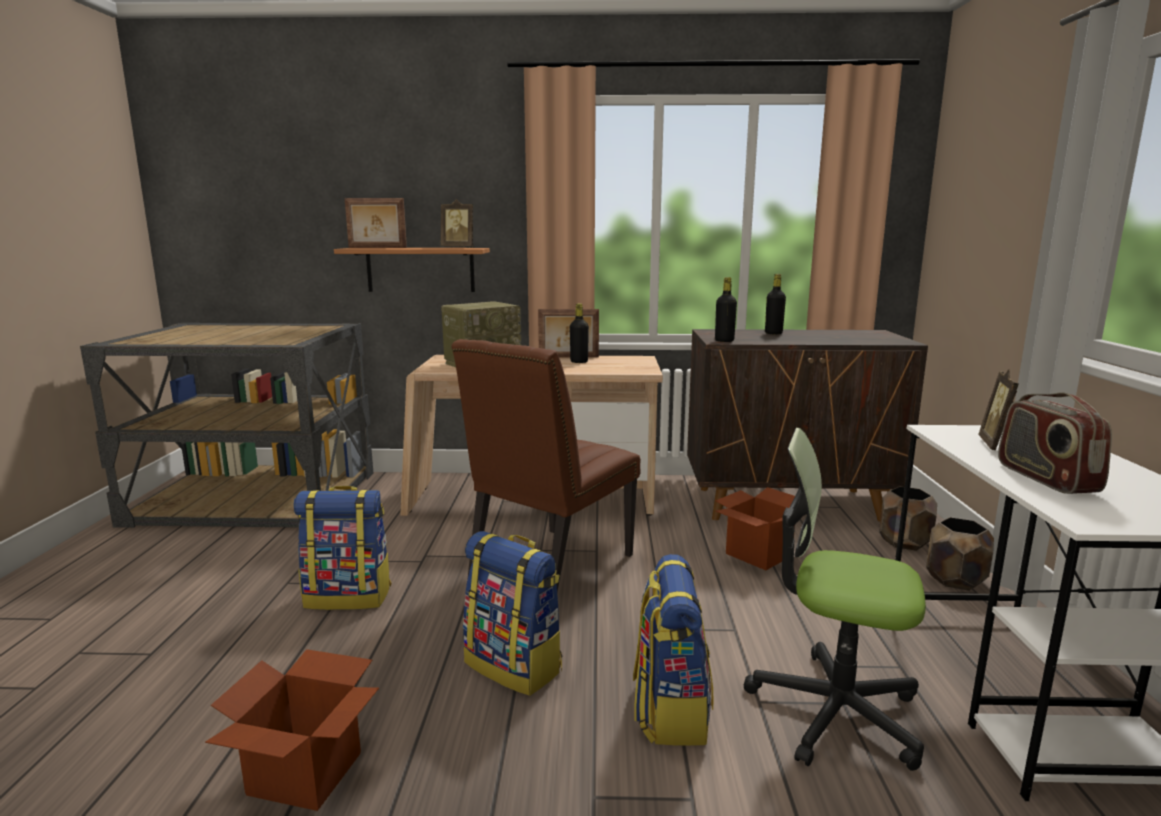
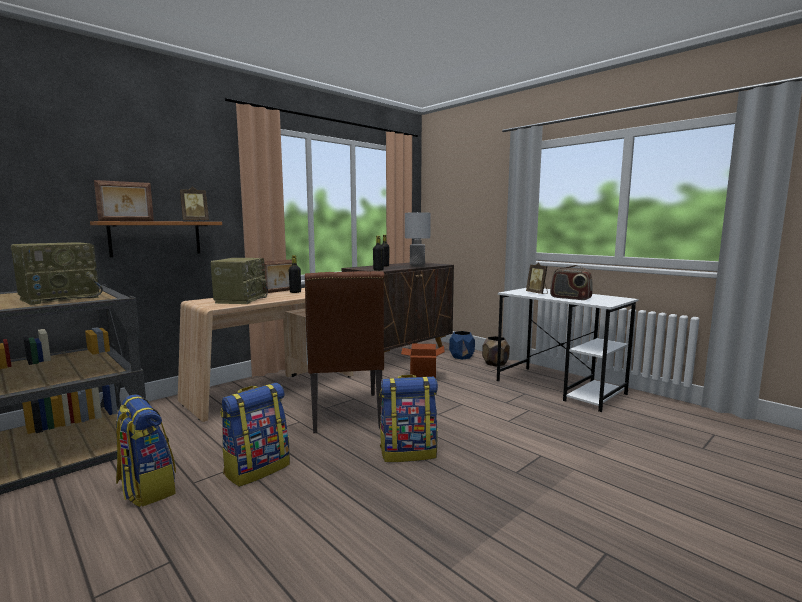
camera: 45 degrees left, 5 degrees down
cardboard box [205,649,379,811] -> none
backpack [633,554,714,746] -> backpack moved to [116,394,176,507]
office chair [744,428,926,771] -> none
brown planter [879,486,937,551] -> blue planter [449,331,475,360]
none -> radio [11,242,103,305]
none -> grey table lamp [405,212,431,267]

